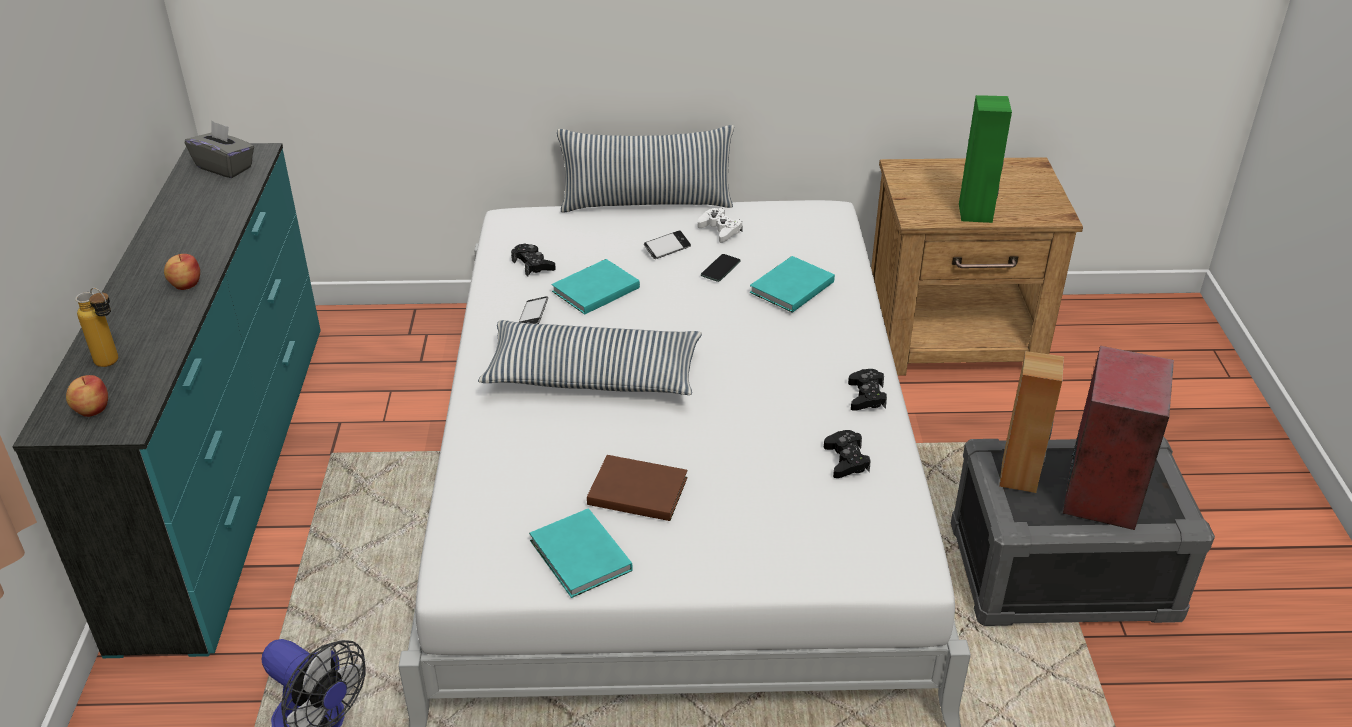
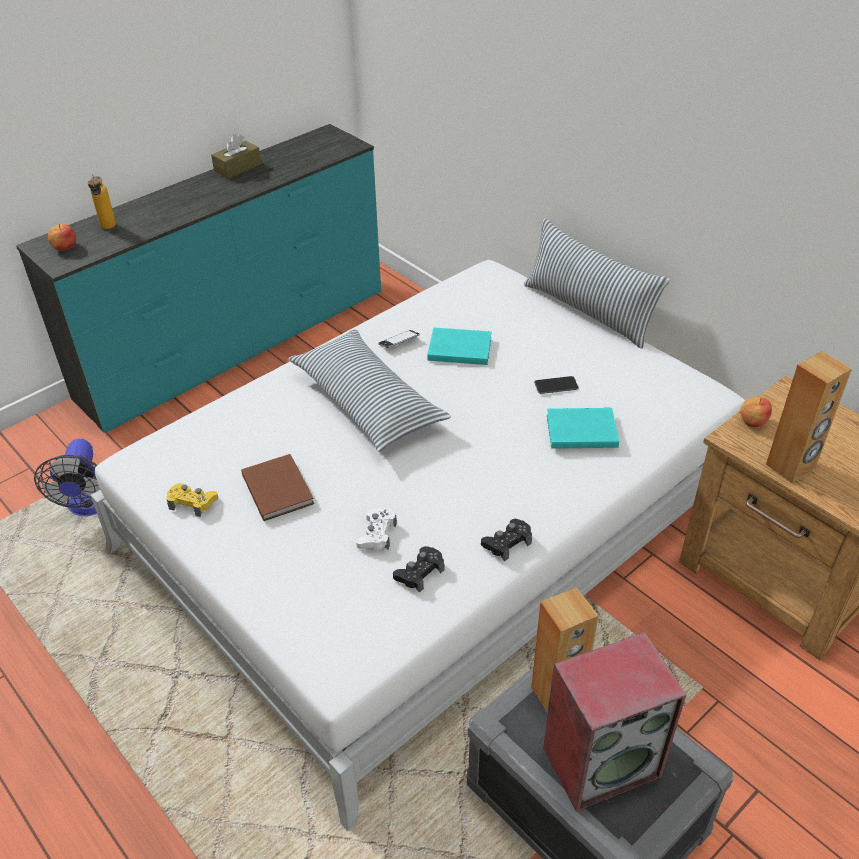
camera: 50 degrees right, 5 degrees up
apple [164,254,200,290] -> apple moved to [740,396,772,428]
grey tissue box [185,121,254,178] -> none
black game controller [511,243,556,276] -> none
turquoise book [529,508,633,598] -> yellow game controller [166,483,218,517]
phone [644,230,691,259] -> none
white game controller [698,208,743,243] -> white game controller moved to [356,507,397,549]
green speaker [959,95,1012,223] -> brown speaker [766,351,852,483]
none -> brown tissue box [211,134,261,179]

